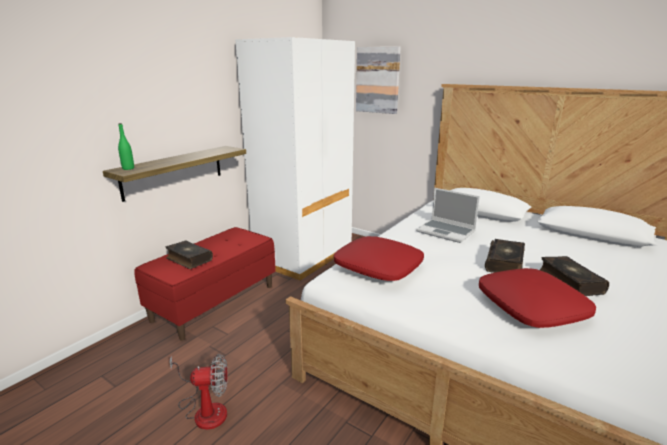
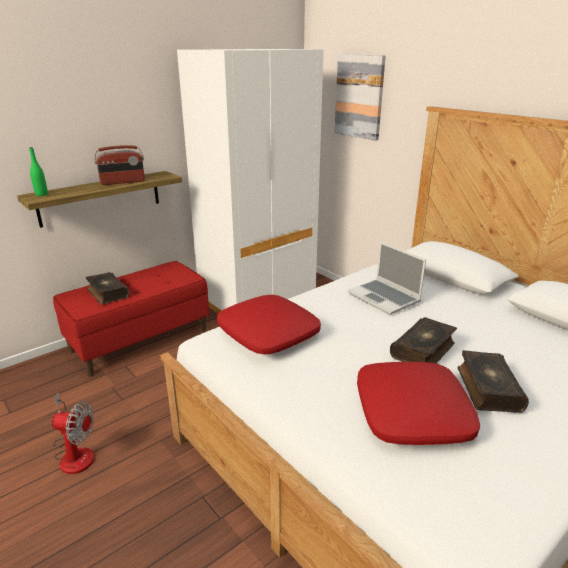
camera: 15 degrees right, 5 degrees up
none -> radio [95,145,145,185]

